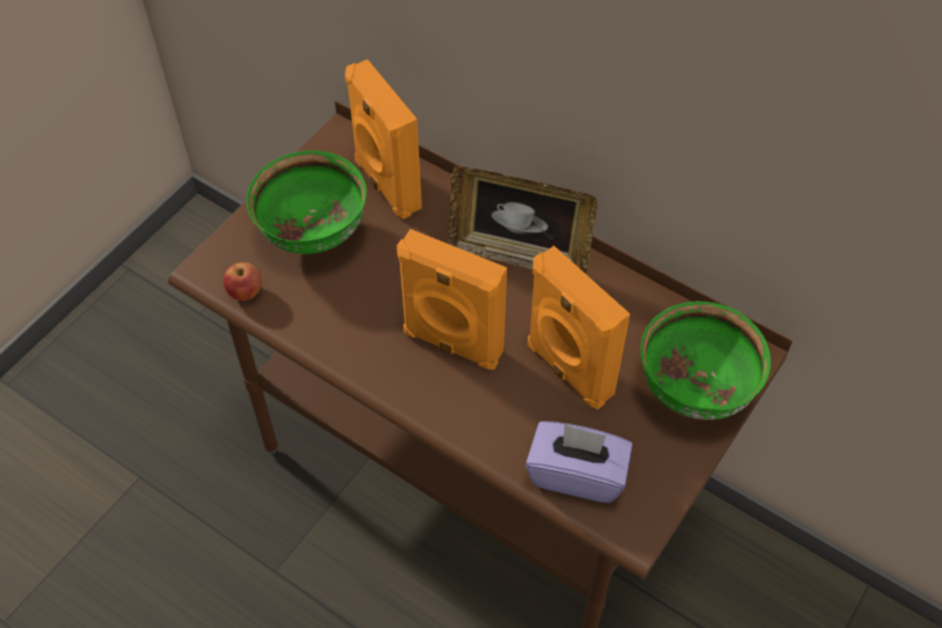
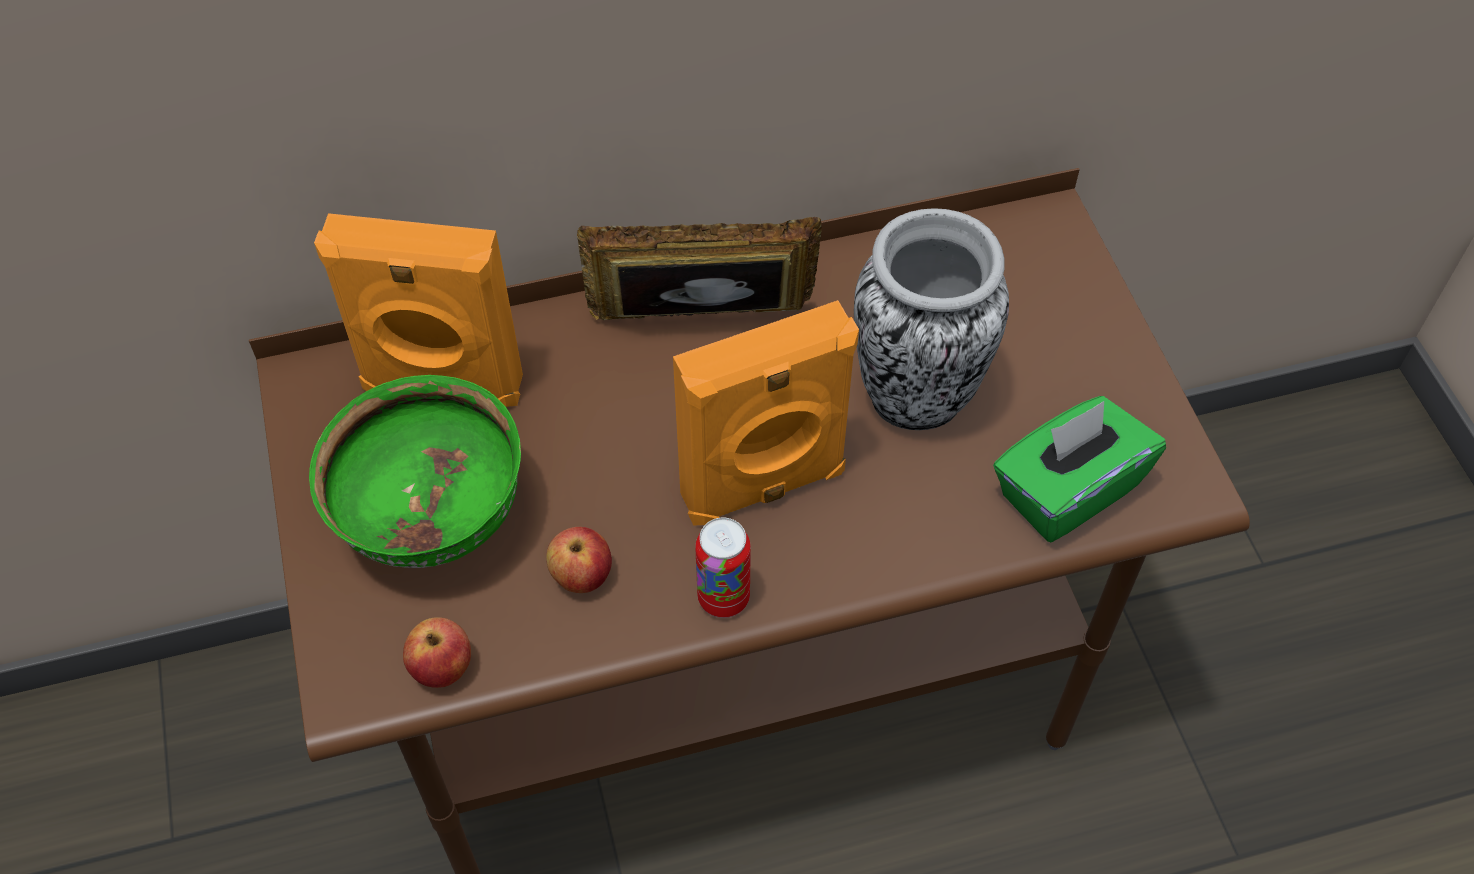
camera: 50 degrees left, 0 degrees up
picture frame [448,167,597,274] -> picture frame turned 150 degrees counterclockwise [577,217,822,320]
purple tissue box [526,421,632,503] -> green tissue box [993,396,1166,543]
orange speaker [527,246,630,410] -> vase [854,208,1009,430]
green bowl [640,301,771,420] -> none
none -> apple [546,527,612,593]
none -> can [695,518,751,618]

